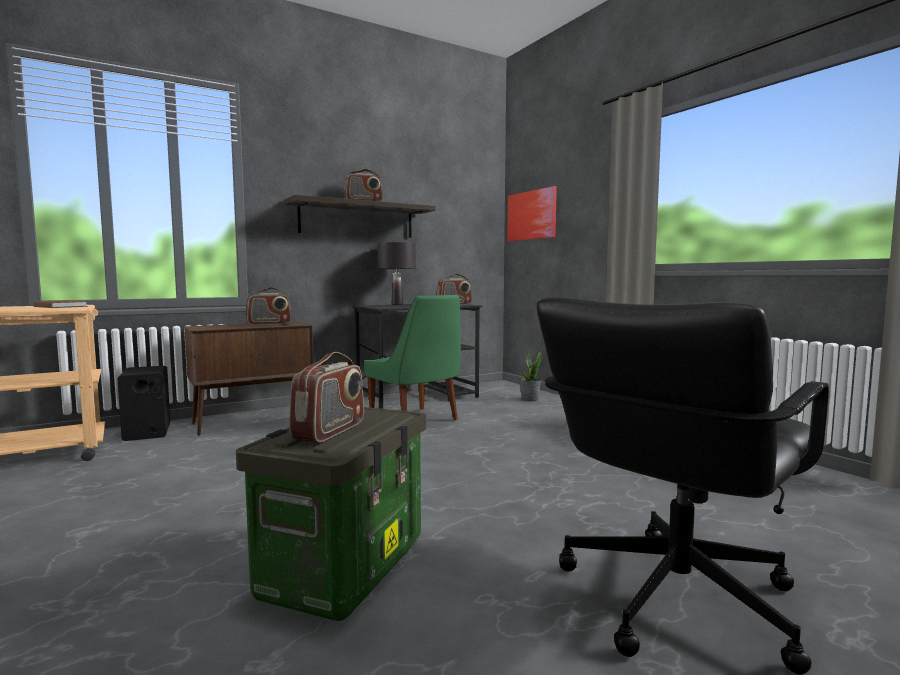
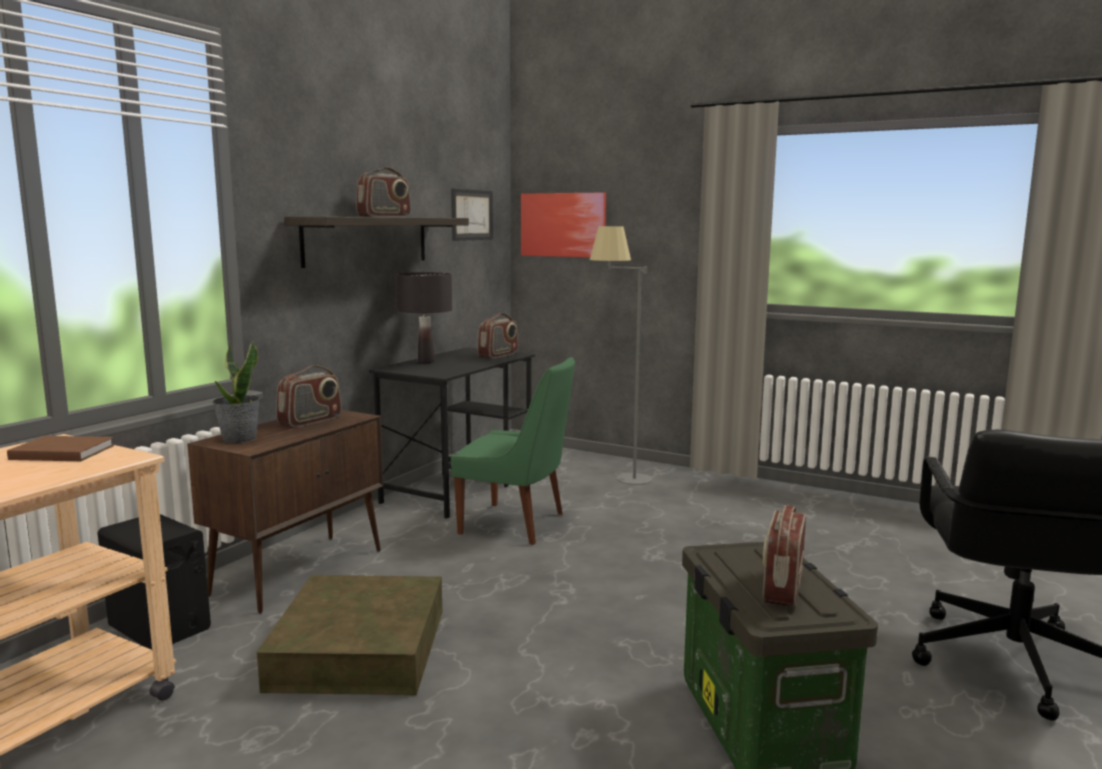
camera: 30 degrees left, 5 degrees up
radio [289,352,364,442] -> radio turned 150 degrees counterclockwise [762,505,806,608]
potted plant [519,351,542,401] -> potted plant moved to [212,341,260,443]
none -> brown storage box [257,575,443,696]
none -> picture [451,189,493,241]
none -> grey floor lamp [590,226,652,485]

